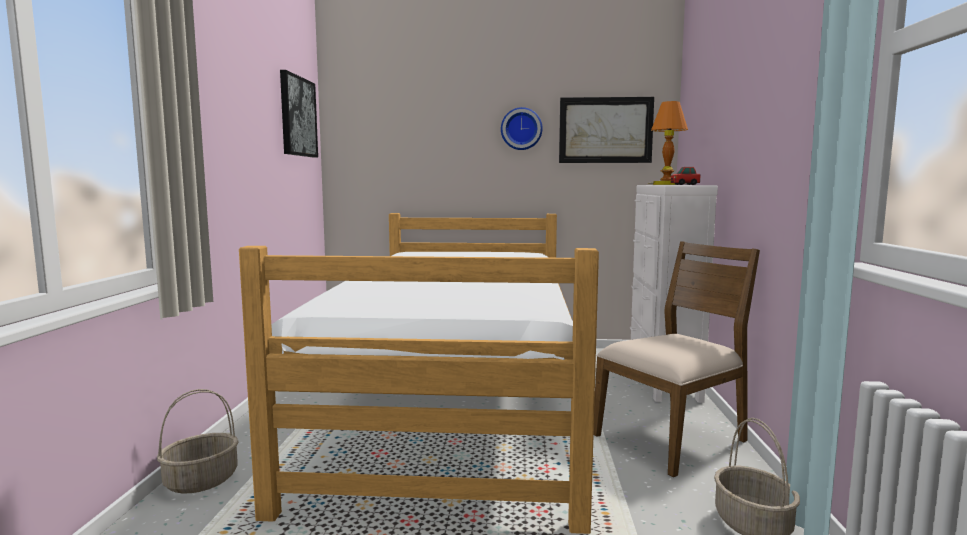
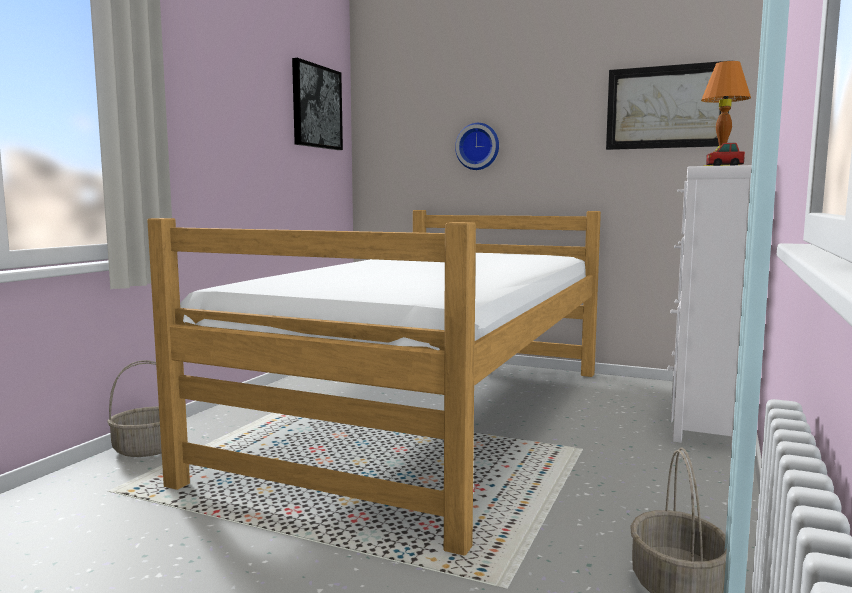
camera: 20 degrees right, 0 degrees up
wall clock [501,107,543,150] -> wall clock moved to [455,123,499,170]
brown chair [594,241,760,477] -> none

